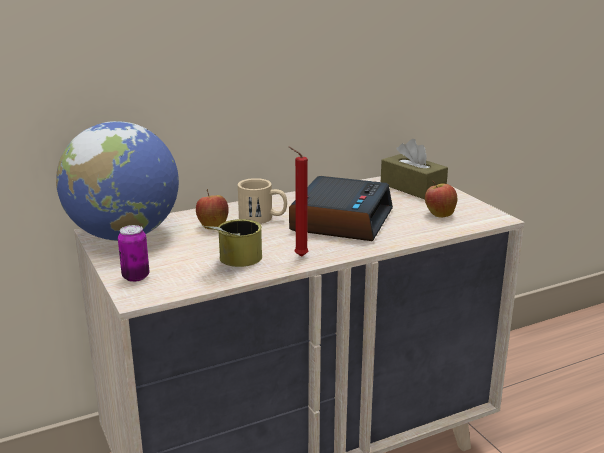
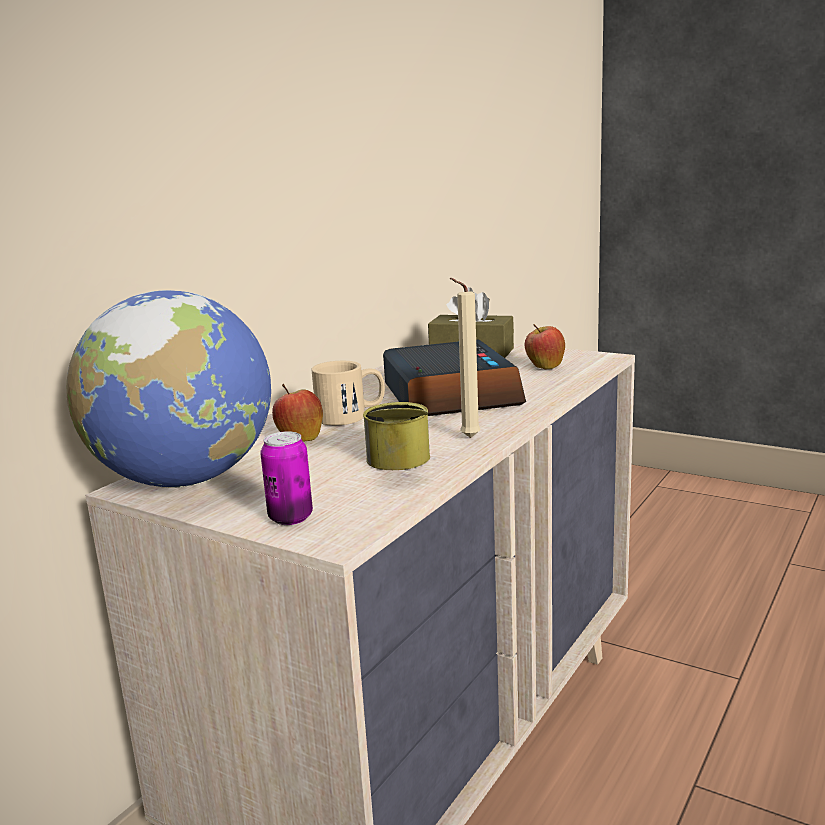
camera: 30 degrees left, 5 degrees down
red candle [289,147,309,257] -> beige candle [450,278,481,438]

